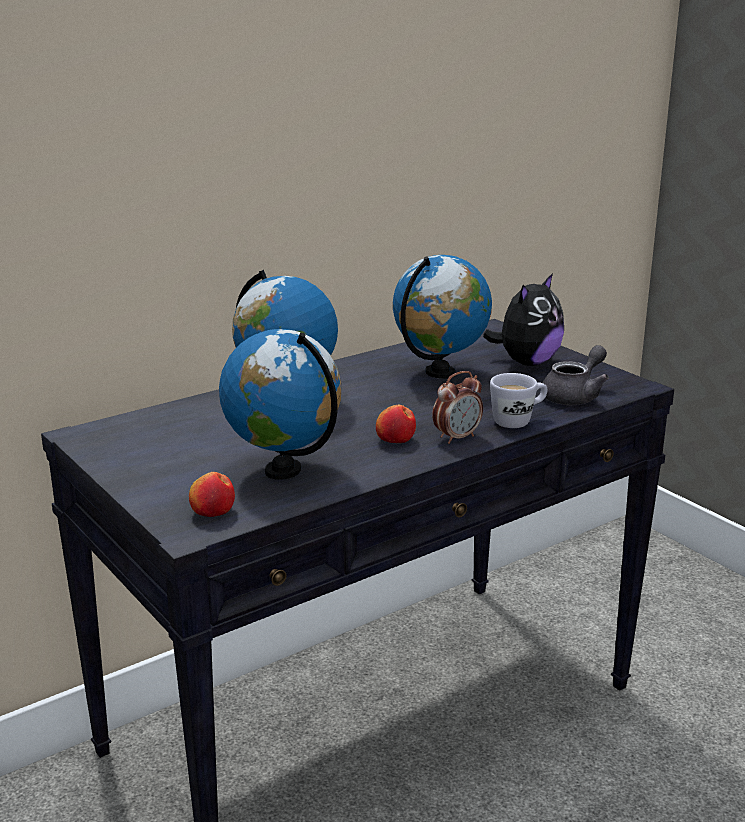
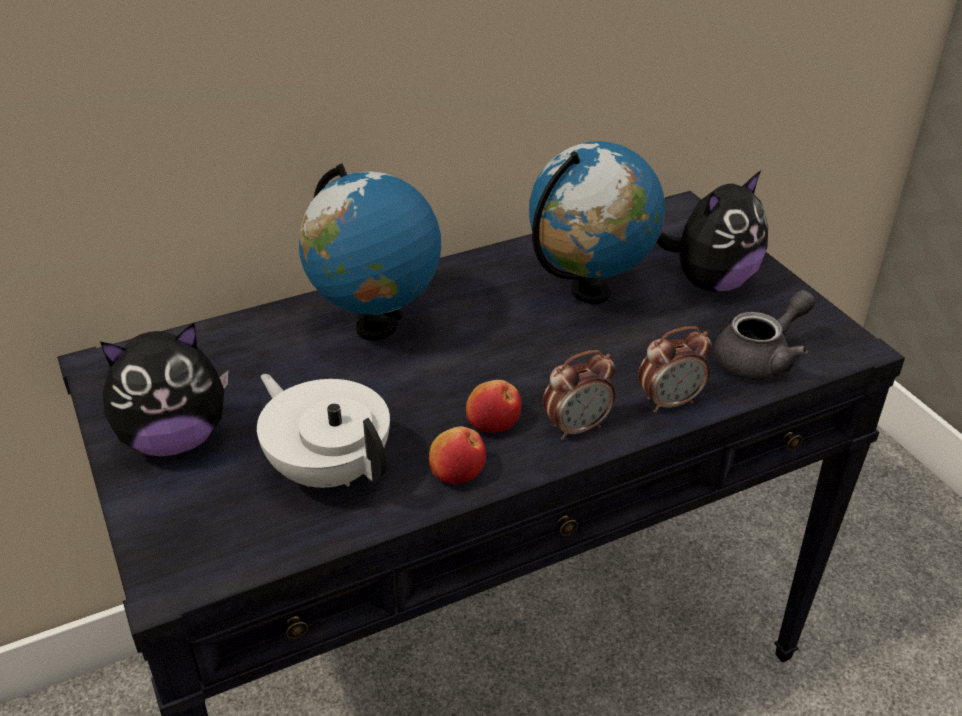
camera: 10 degrees right, 15 degrees up
apple [189,472,235,517] -> apple moved to [429,427,486,484]
globe [219,329,341,480] -> white teapot [257,374,390,488]
white mug [490,373,548,428] -> alarm clock [638,326,712,413]
none -> plush toy [100,323,229,456]

